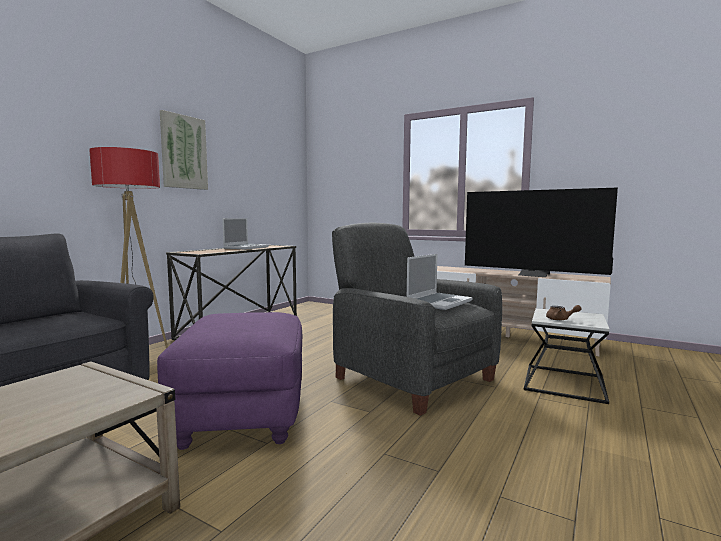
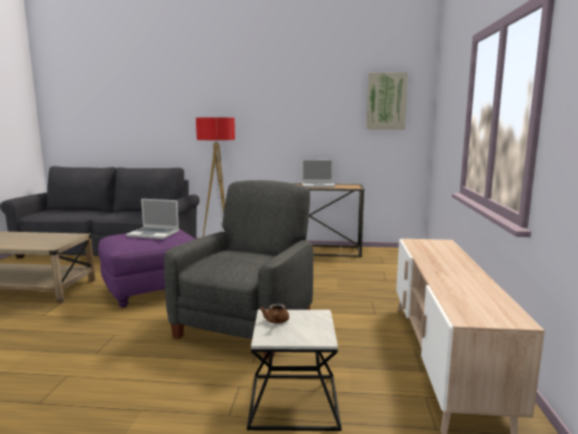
camera: 65 degrees right, 5 degrees up
picture [160,110,208,190] -> picture moved to [366,72,408,130]
laptop [407,254,473,310] -> laptop moved to [126,199,179,239]
television [465,188,618,277] -> none

